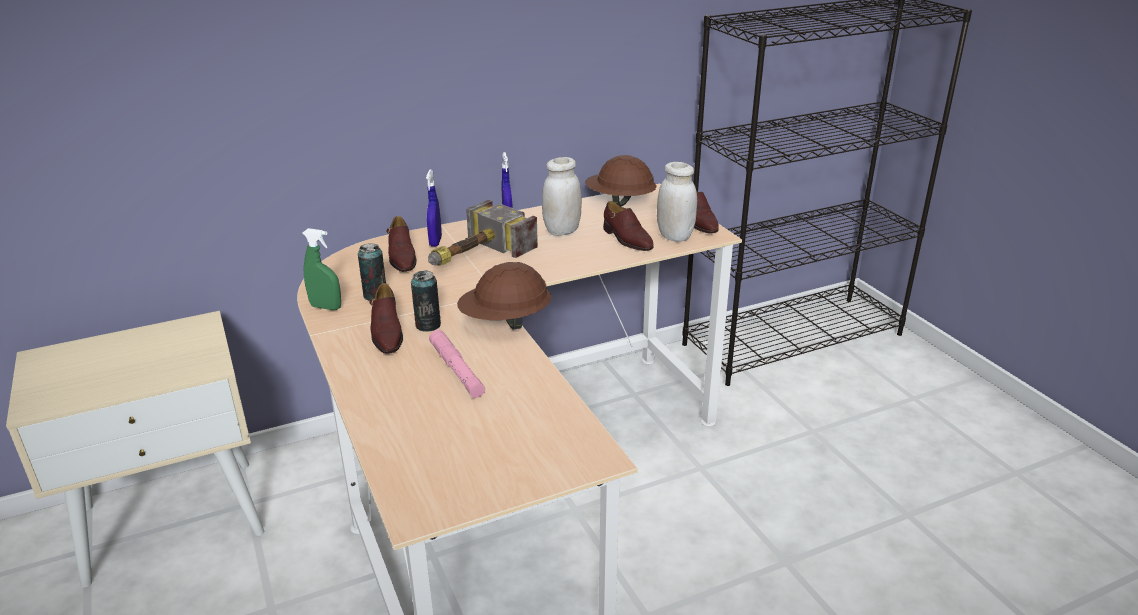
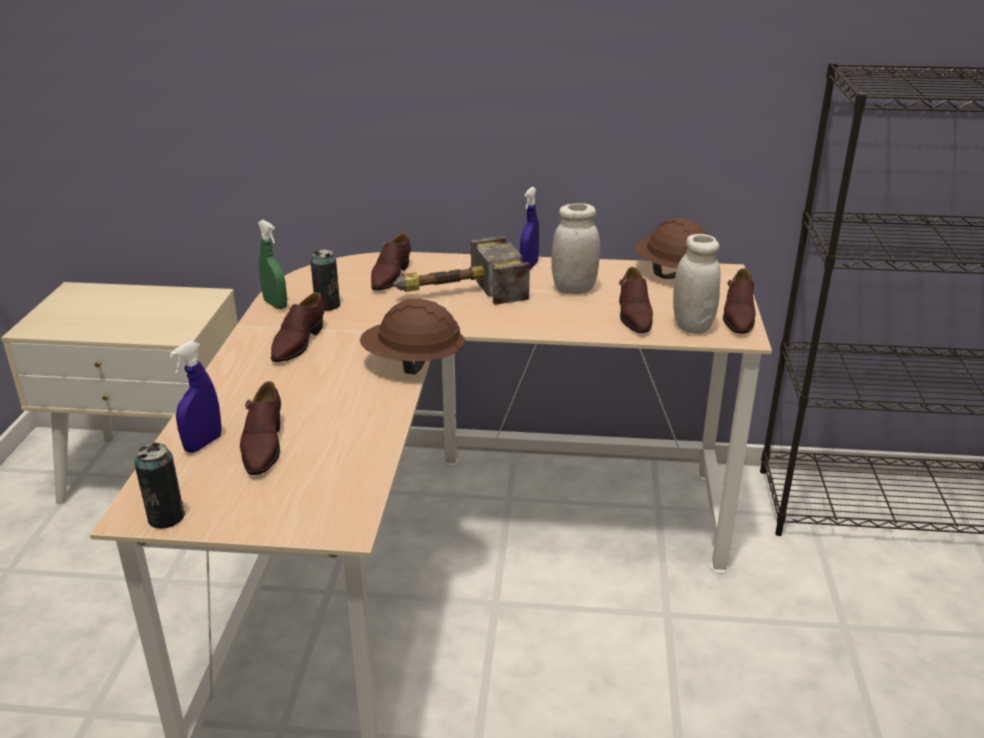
camera: 30 degrees right, 0 degrees up
can [411,270,441,332] -> can moved to [134,443,185,529]
blue spray bottle [426,170,442,247] -> blue spray bottle moved to [169,341,222,453]
pink flashlight [429,330,485,398] -> none
none -> brown shoe [240,381,281,475]

